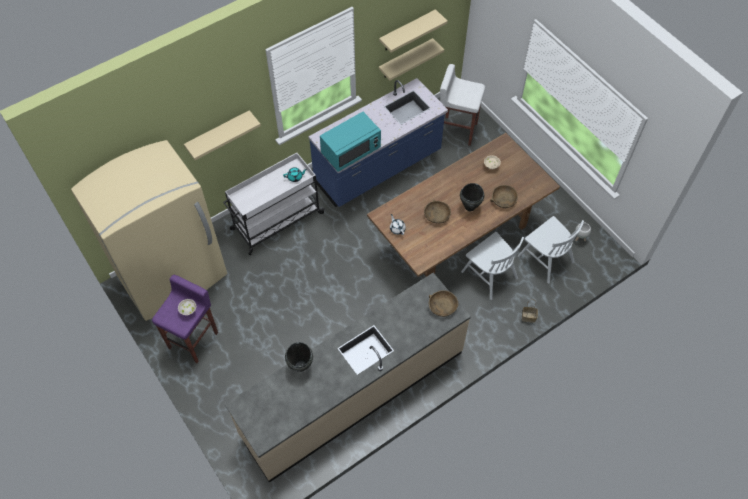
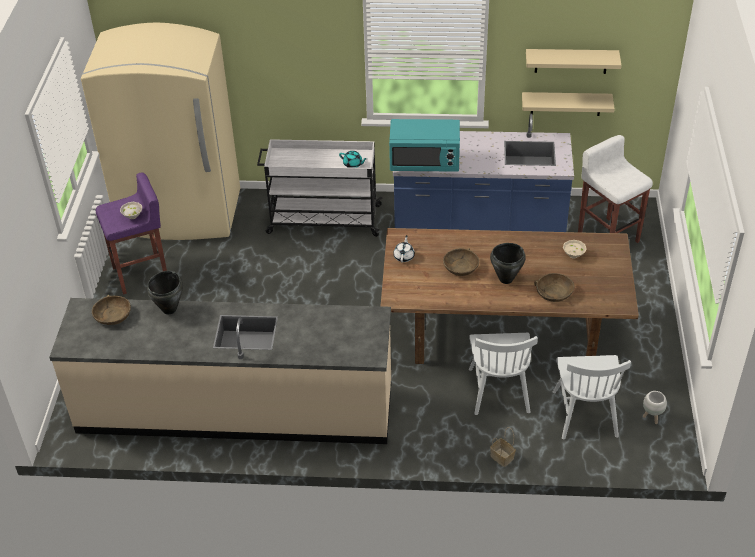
camera: 40 degrees right, 15 degrees down
beige shelf [184,110,261,160] -> none
brown bowl [429,290,458,317] -> brown bowl moved to [92,295,131,325]

